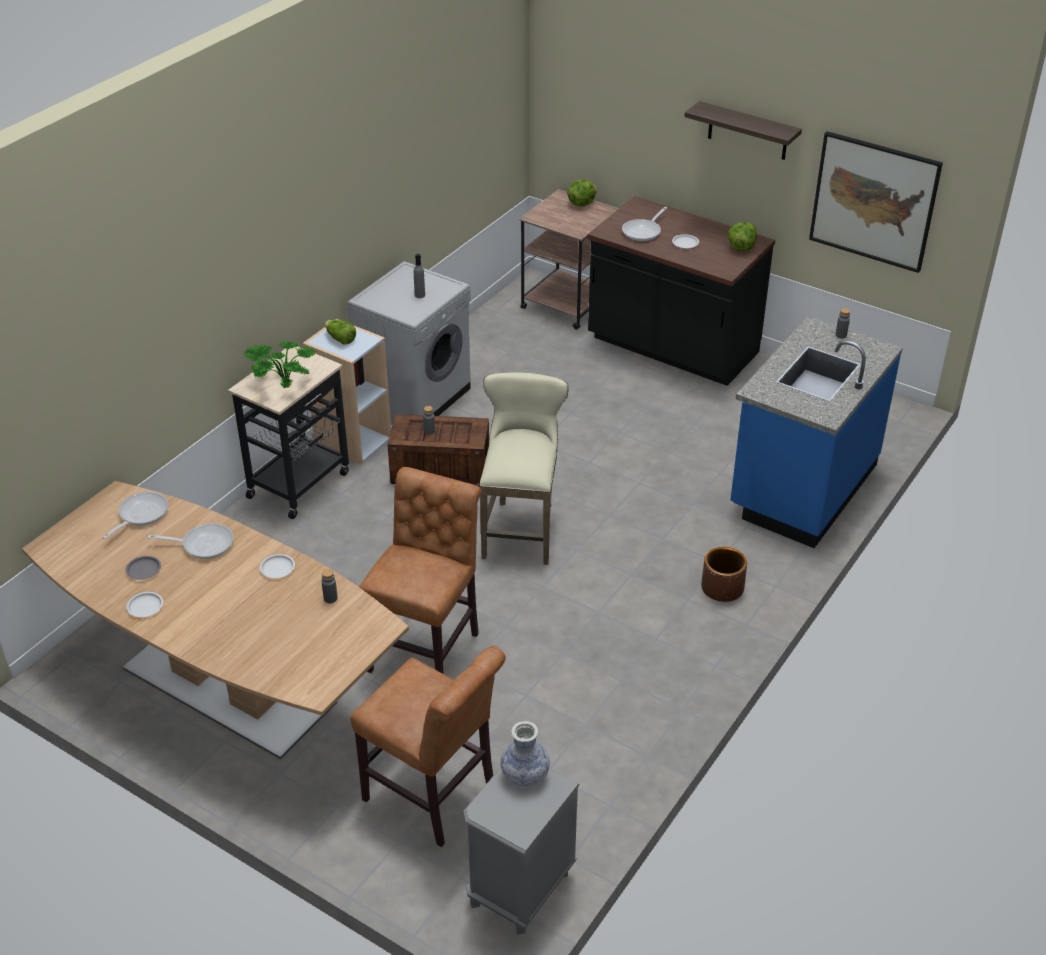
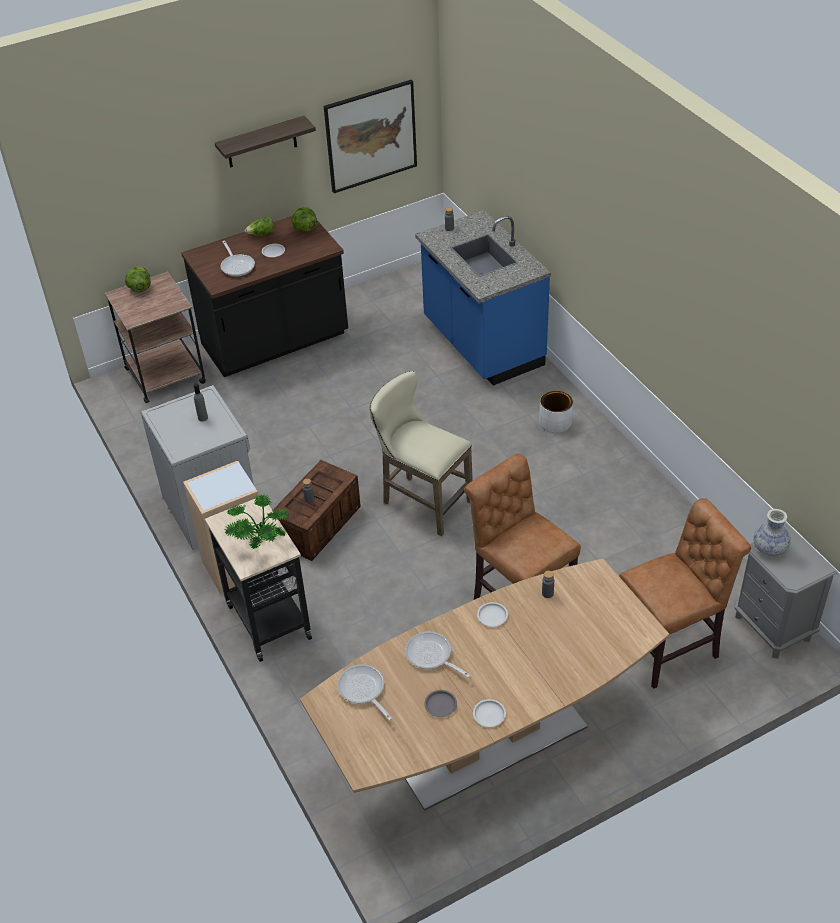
camera: 60 degrees left, 5 degrees up
frying pan [148,523,234,559] -> frying pan turned 75 degrees counterclockwise [405,631,471,678]
lettuce [325,320,356,345] -> lettuce moved to [245,217,274,235]
brown planter [701,547,747,602] -> white planter [539,391,573,433]

